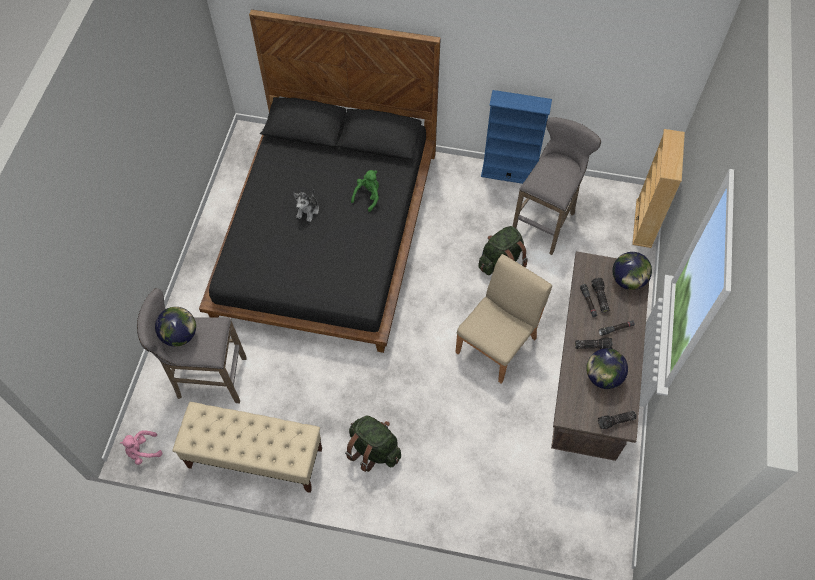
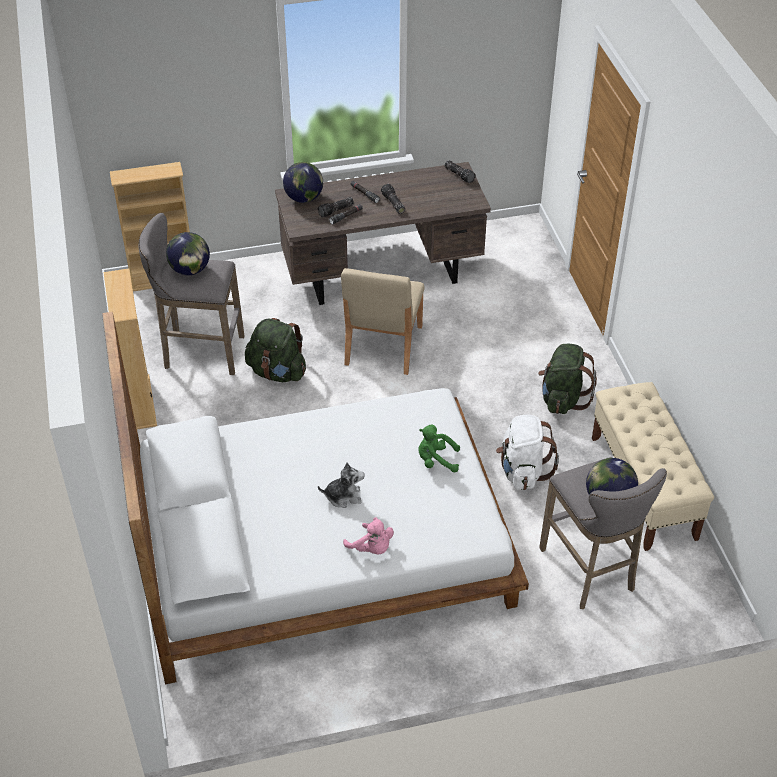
camera: 115 degrees left, 15 degrees down
pink plush toy [120,431,162,465] -> pink plush toy moved to [343,517,394,554]
black bed [199,9,441,353] -> white bed [102,312,529,684]
green plush toy [351,170,379,212] -> green plush toy moved to [419,424,460,472]
beige chair [455,254,552,384] -> beige chair turned 90 degrees counterclockwise [341,268,425,375]
blue bookcase [481,90,552,184] -> beige bookcase [103,268,157,430]
globe [586,348,628,389] -> globe moved to [166,232,210,275]
none -> white backpack [496,415,559,490]

